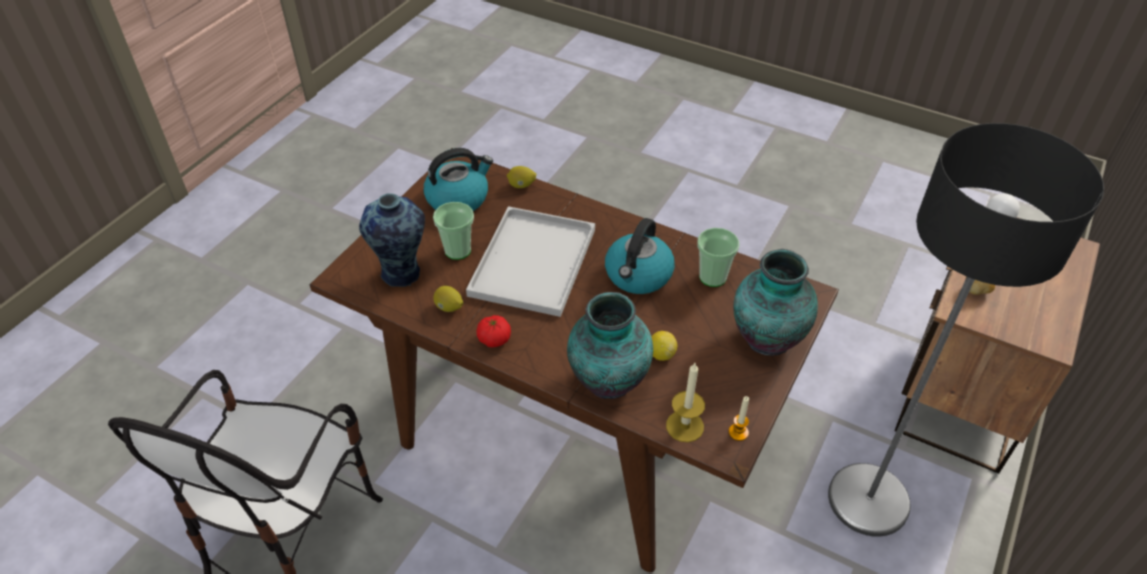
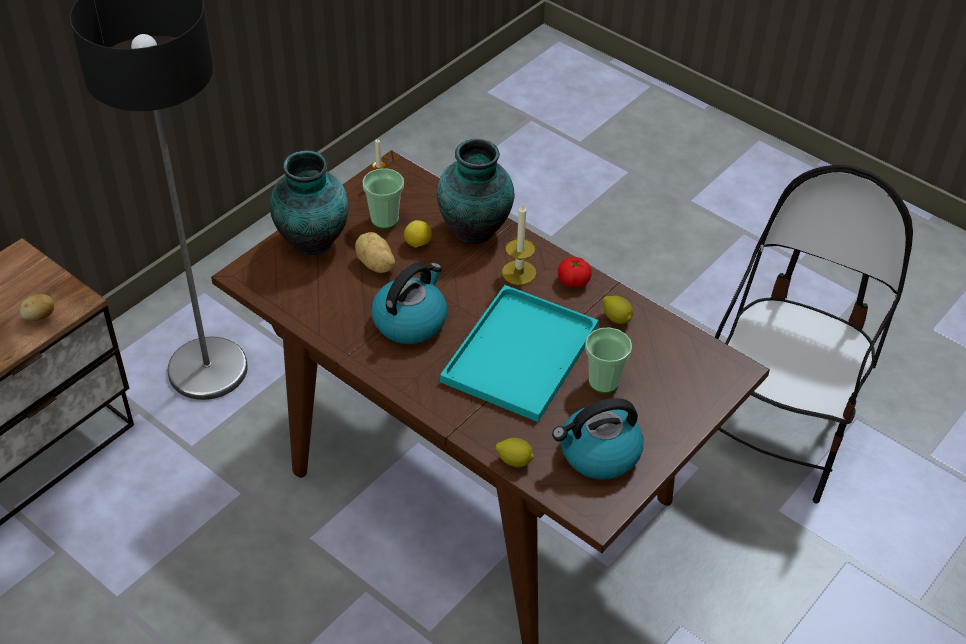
camera: 170 degrees left, 0 degrees up
vase [359,193,425,287] -> none
white tray [466,206,595,317] -> turquoise tray [440,285,599,422]
candle [666,363,705,442] -> candle moved to [502,204,536,285]
cup [697,228,739,287] -> cup moved to [363,168,404,229]
none -> potato [355,232,395,273]

